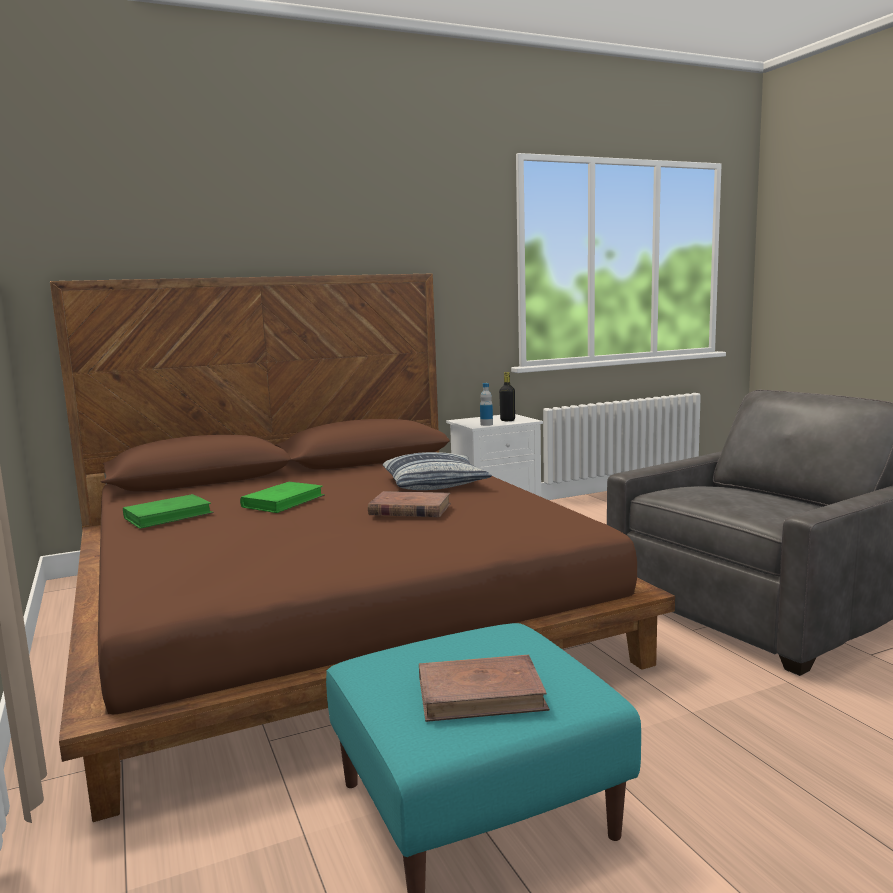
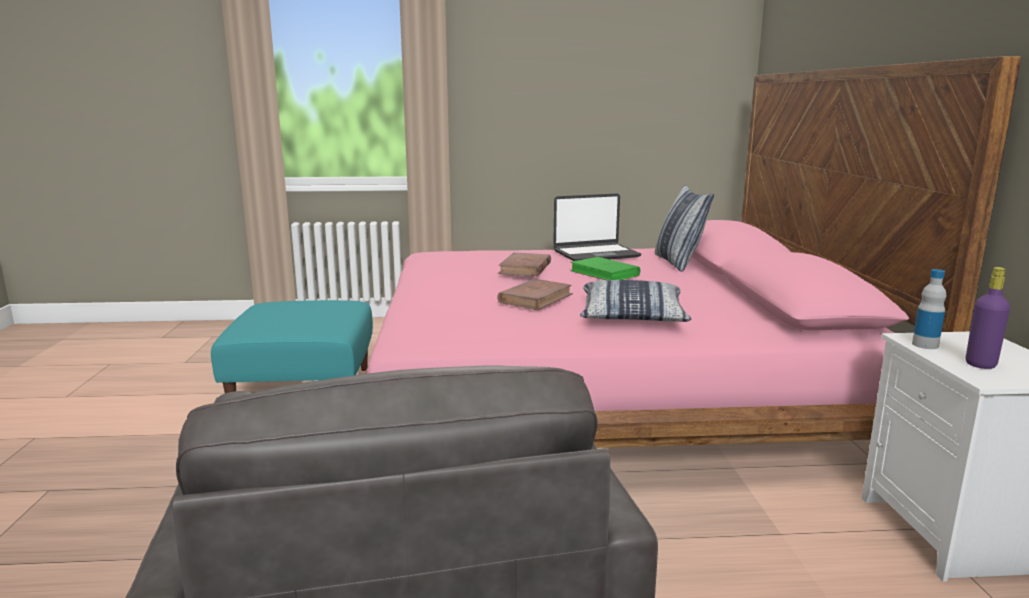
camera: 110 degrees right, 5 degrees up
brown bed [50,274,675,822] -> pink bed [365,56,1022,448]
green book [123,494,214,529] -> laptop [553,193,641,261]
brown book [419,655,550,722] -> brown book moved to [498,253,551,276]
black bottle [499,372,515,421] -> purple bottle [966,267,1010,369]
none -> pillow [655,184,714,272]

